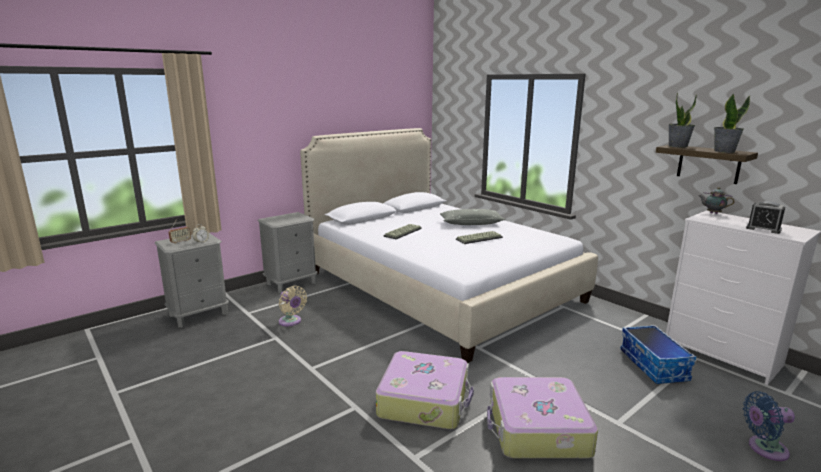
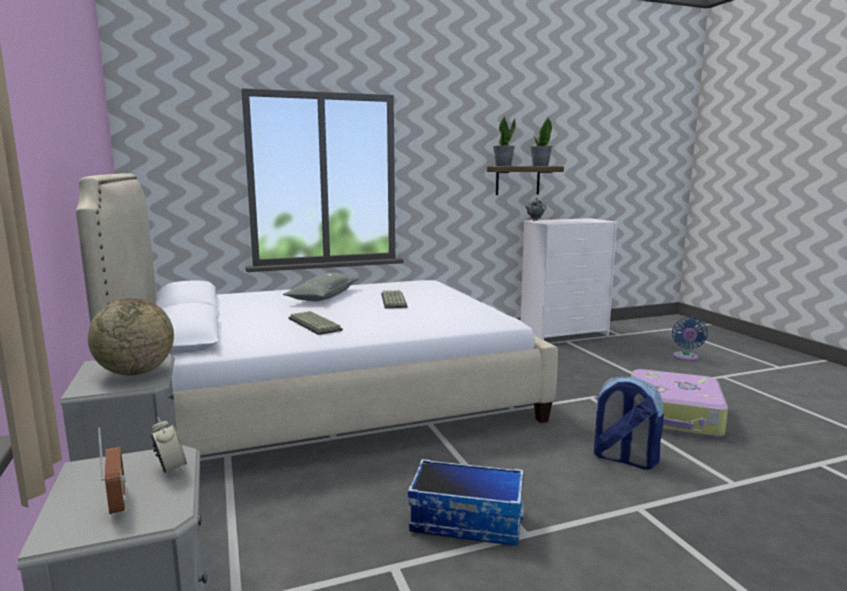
camera: 70 degrees left, 5 degrees down
beige fan [279,286,307,326] -> none
suitcase [376,351,474,429] -> backpack [594,376,664,470]
storage box [620,325,696,384] -> storage box moved to [408,459,524,545]
alarm clock [746,201,785,234] -> none
none -> globe [88,298,174,376]

